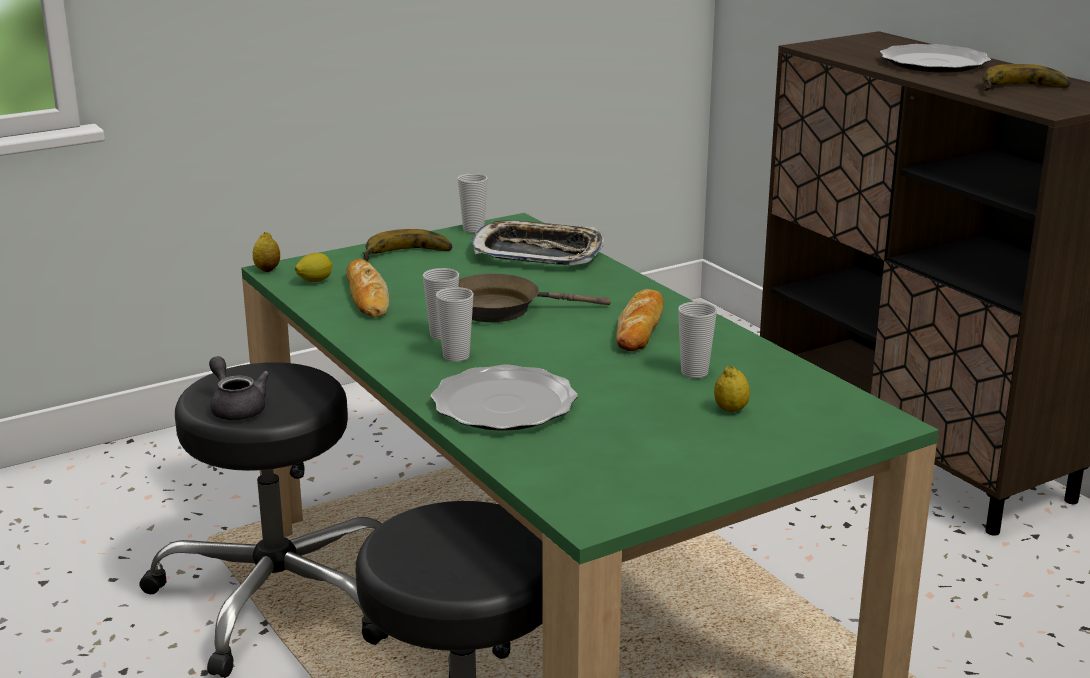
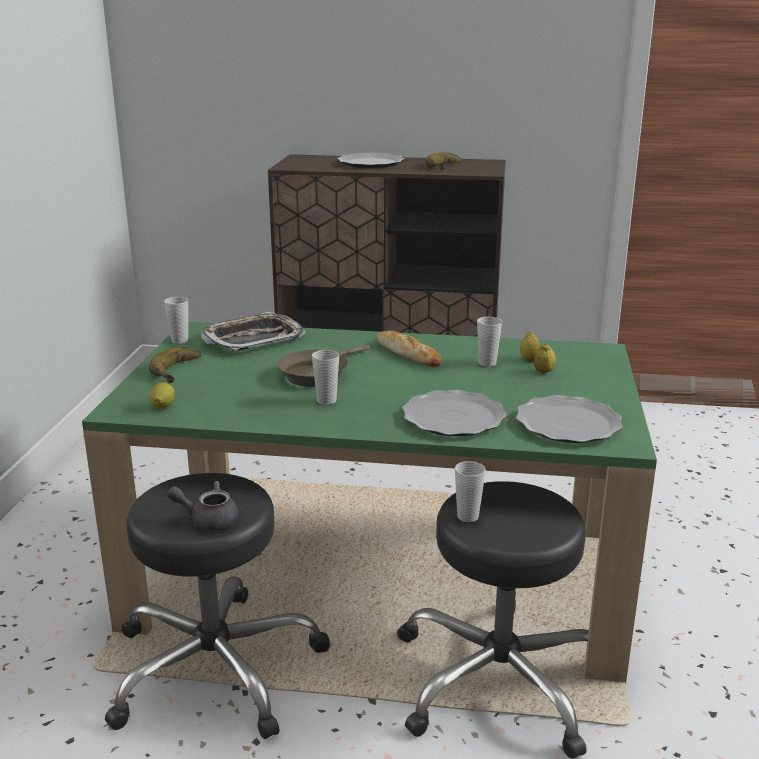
camera: 50 degrees left, 0 degrees up
lemon [253,232,280,272] -> lemon moved to [520,332,541,362]
bread [346,259,390,317] -> none
cup [436,287,474,362] -> cup moved to [455,461,486,522]
none -> plate [516,395,622,443]

